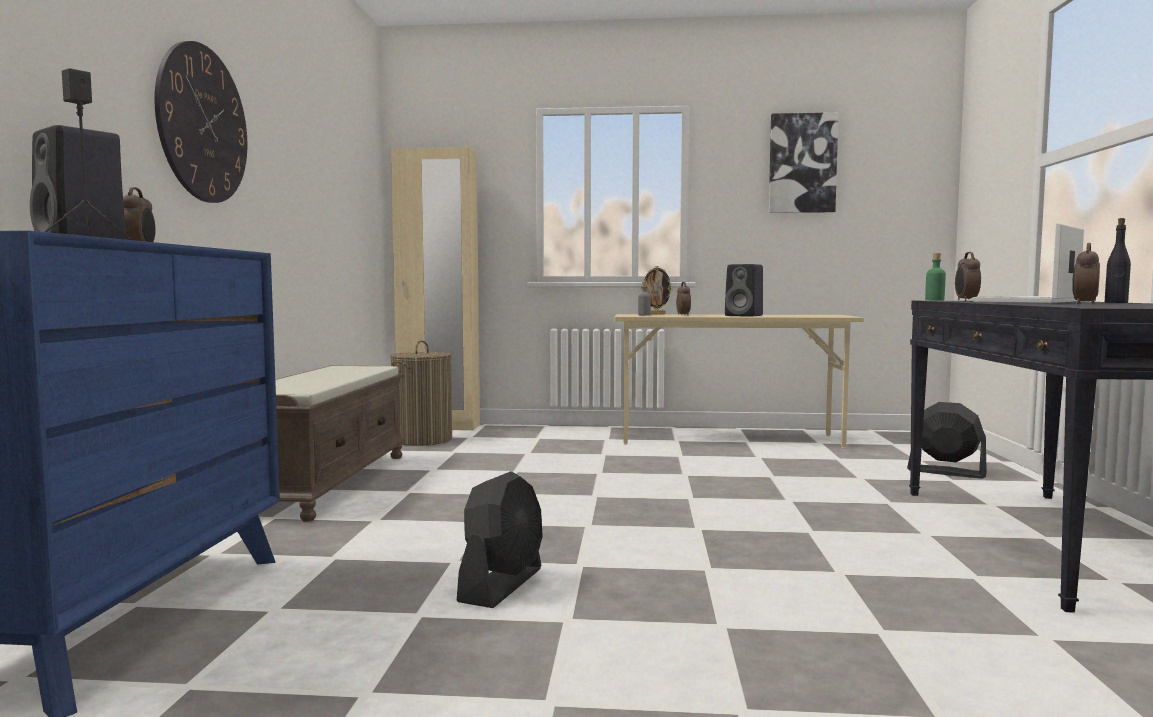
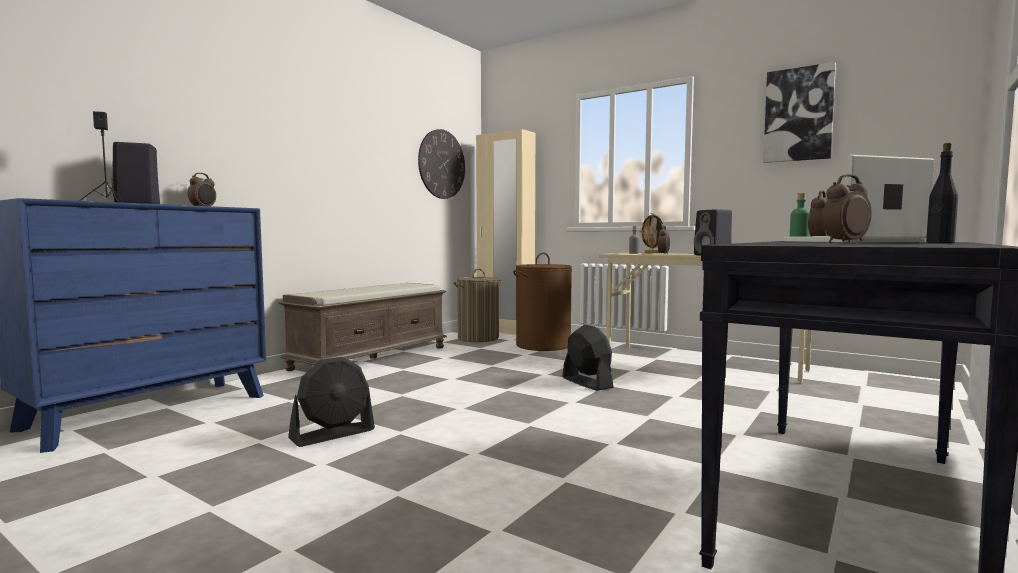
camera: 30 degrees right, 0 degrees up
wall clock [154,41,247,203] -> wall clock moved to [418,129,465,199]
black fan [907,402,987,479] -> black fan moved to [562,324,614,391]
none -> brown laundry basket [513,252,572,351]

